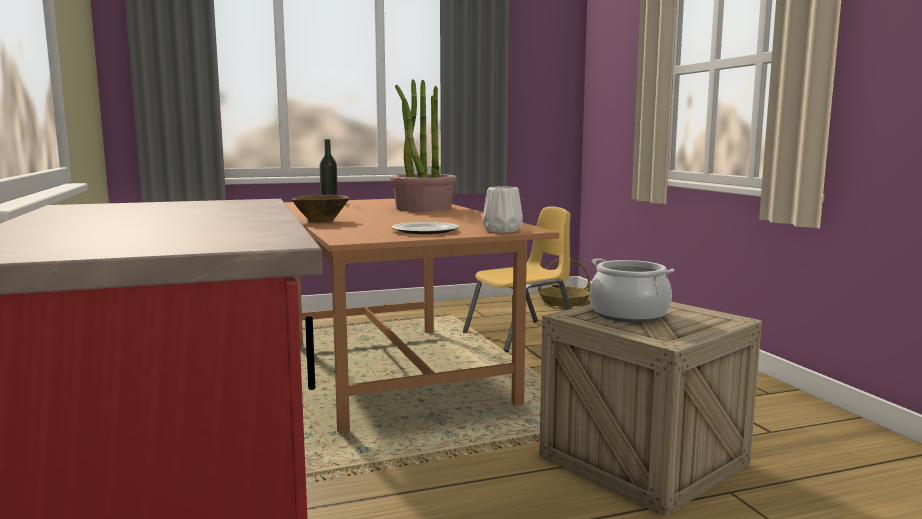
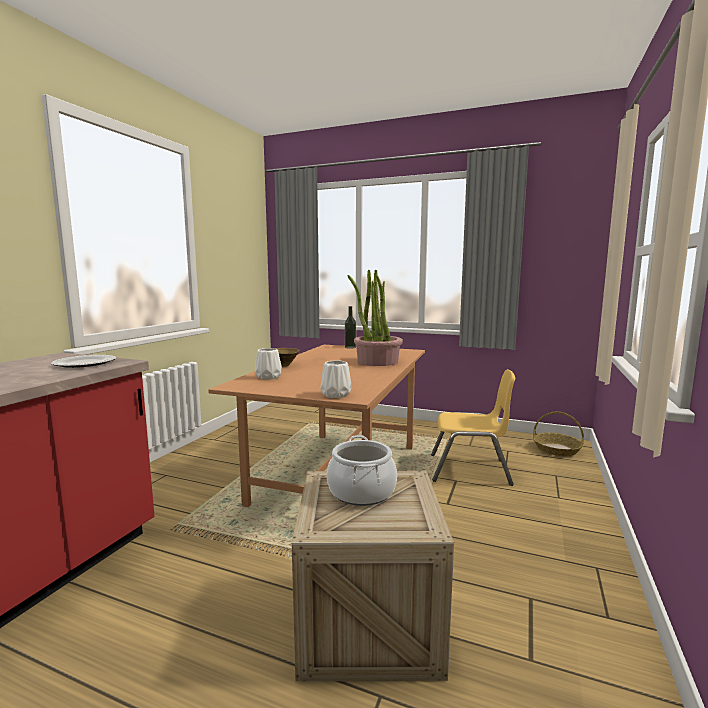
camera: 40 degrees right, 0 degrees up
plate [392,222,459,234] -> plate moved to [51,355,116,368]
none -> white vase [255,348,282,380]

